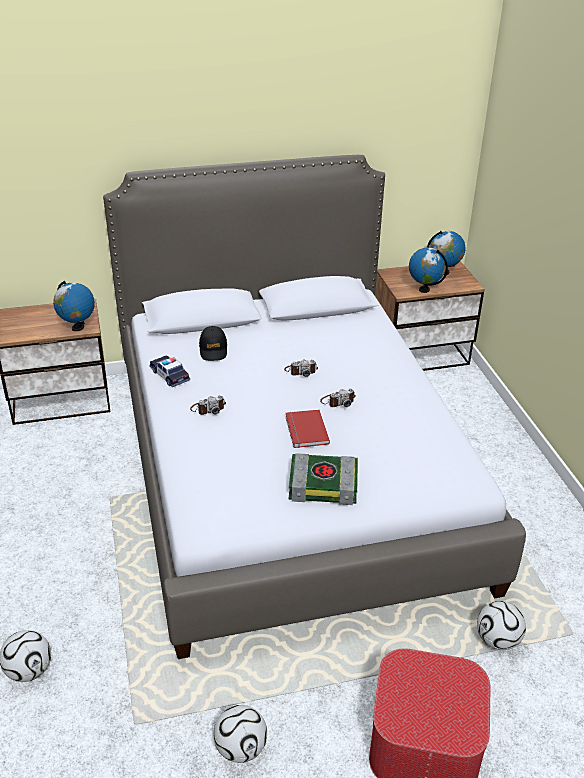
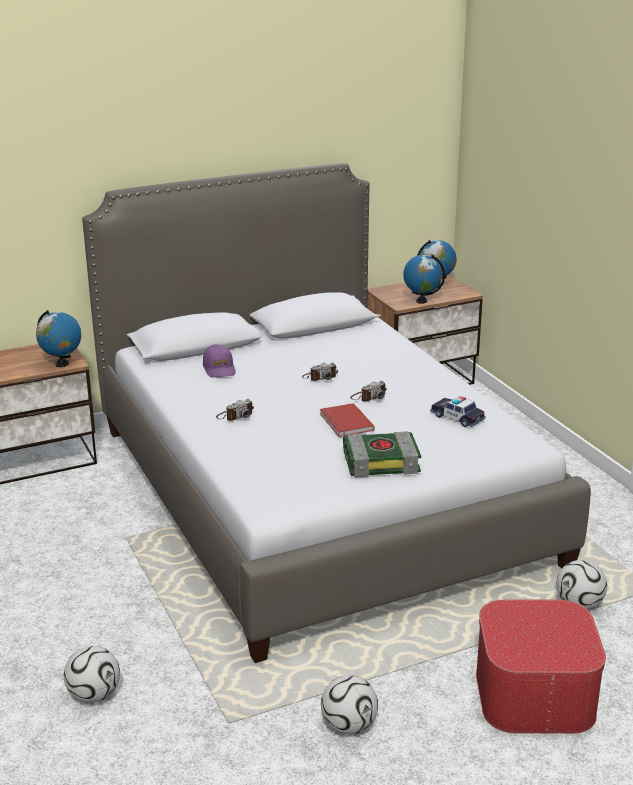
camera: 10 degrees left, 10 degrees down
toy car [149,355,190,387] -> toy car moved to [430,396,485,427]
black cap [199,326,227,361] -> purple cap [203,344,236,378]

